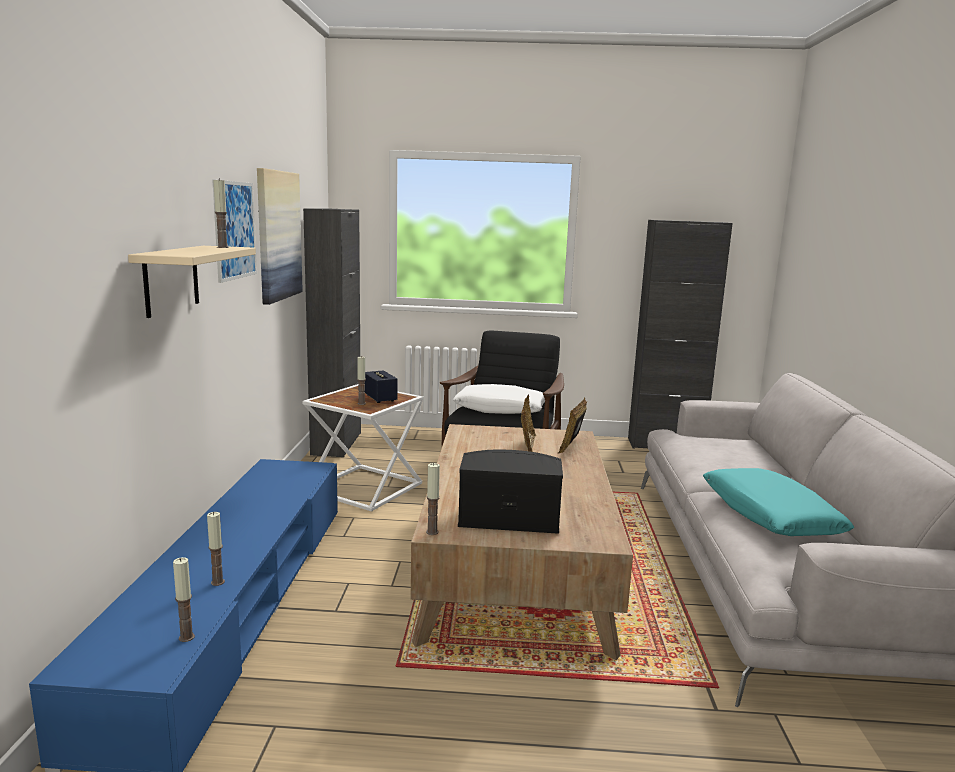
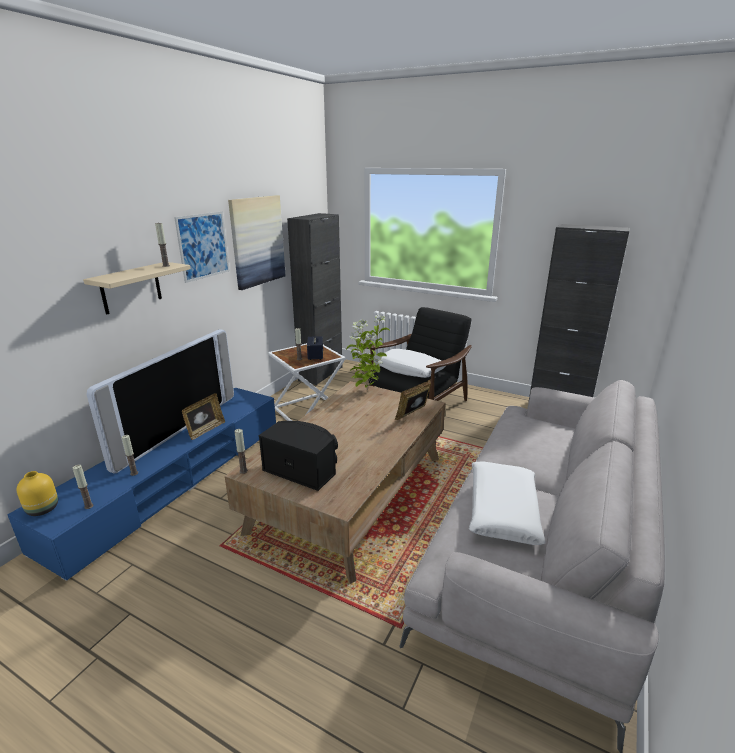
camera: 25 degrees right, 10 degrees up
picture frame [521,394,536,452] -> picture frame moved to [182,393,226,440]
turquoise pillow [703,468,854,536] -> white pillow [469,462,546,545]
none -> yellow vase [17,471,58,516]
none -> television [87,329,234,473]
none -> potted plant [346,315,389,391]

